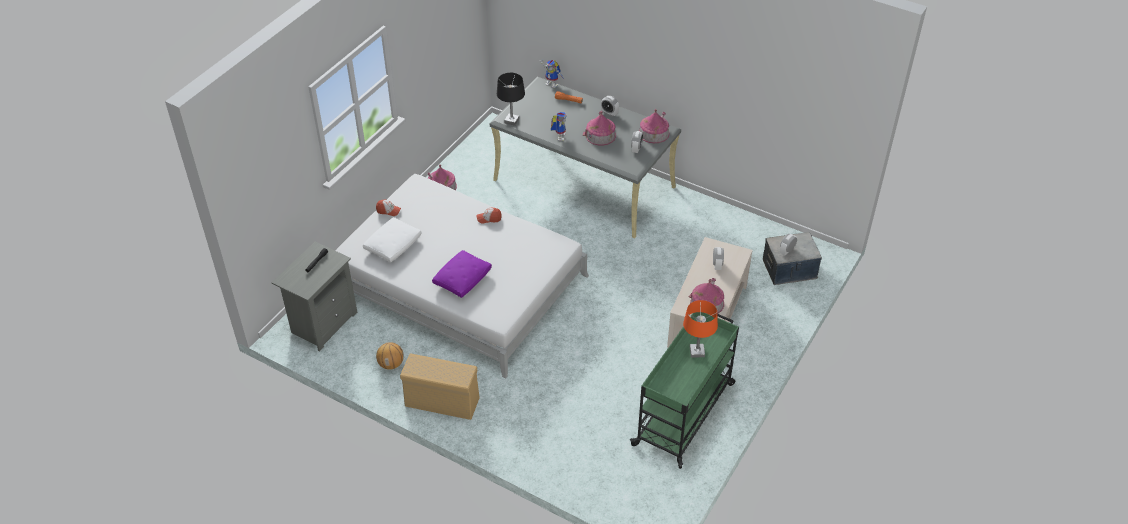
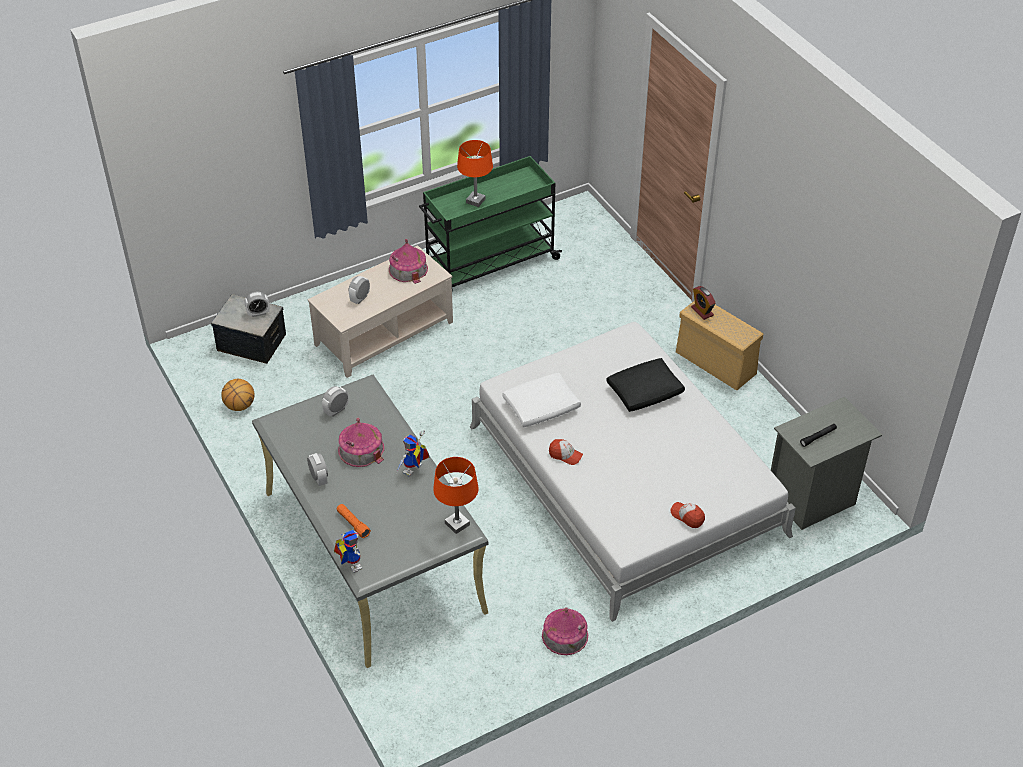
camera: 150 degrees left, 0 degrees up
white pillow [363,217,422,262] -> white pillow moved to [502,373,581,427]
basketball [376,342,404,370] -> basketball moved to [221,379,254,411]
purple pillow [432,250,492,298] -> black pillow [606,358,685,412]
black table lamp [497,73,525,126] -> orange table lamp [433,457,478,534]
toy house [639,109,670,143] -> none
none -> alarm clock [691,286,716,320]

